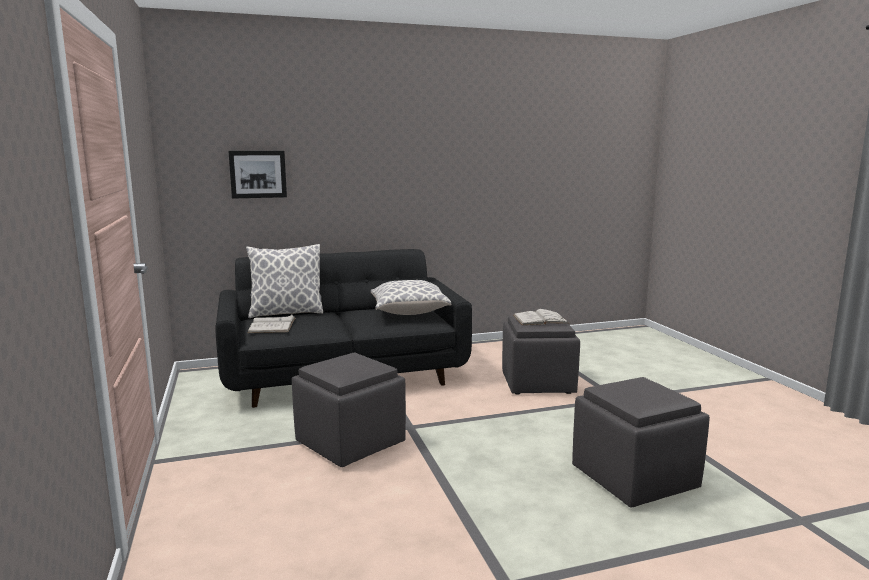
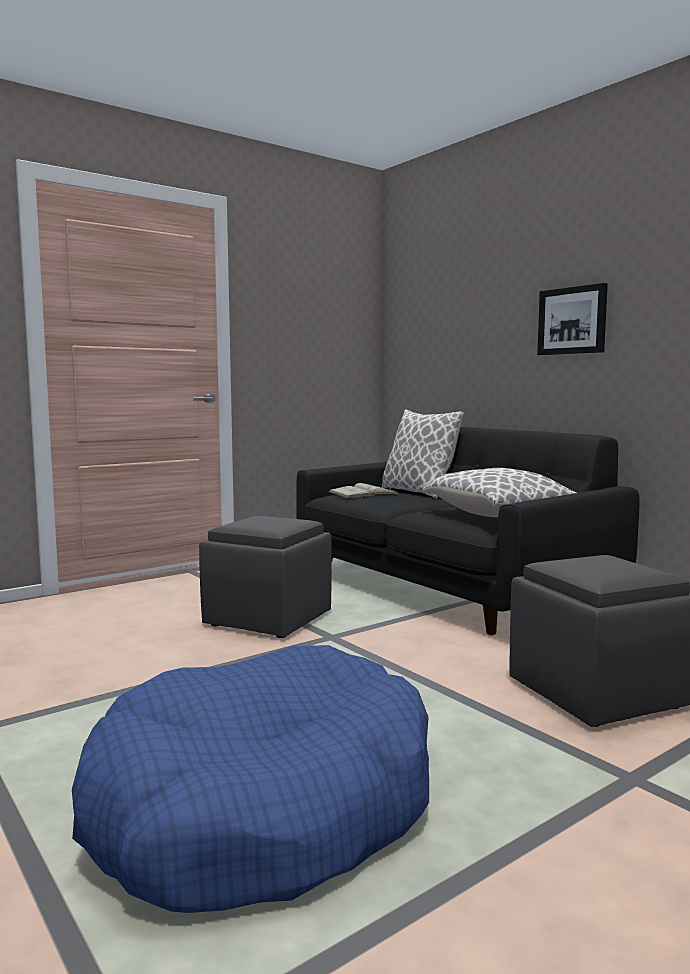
camera: 70 degrees right, 5 degrees down
picture [228,151,287,199] -> picture moved to [537,283,608,355]
white book [513,309,569,325] -> none
grey ottoman [572,377,710,507] -> blue dog bed [72,645,429,913]

